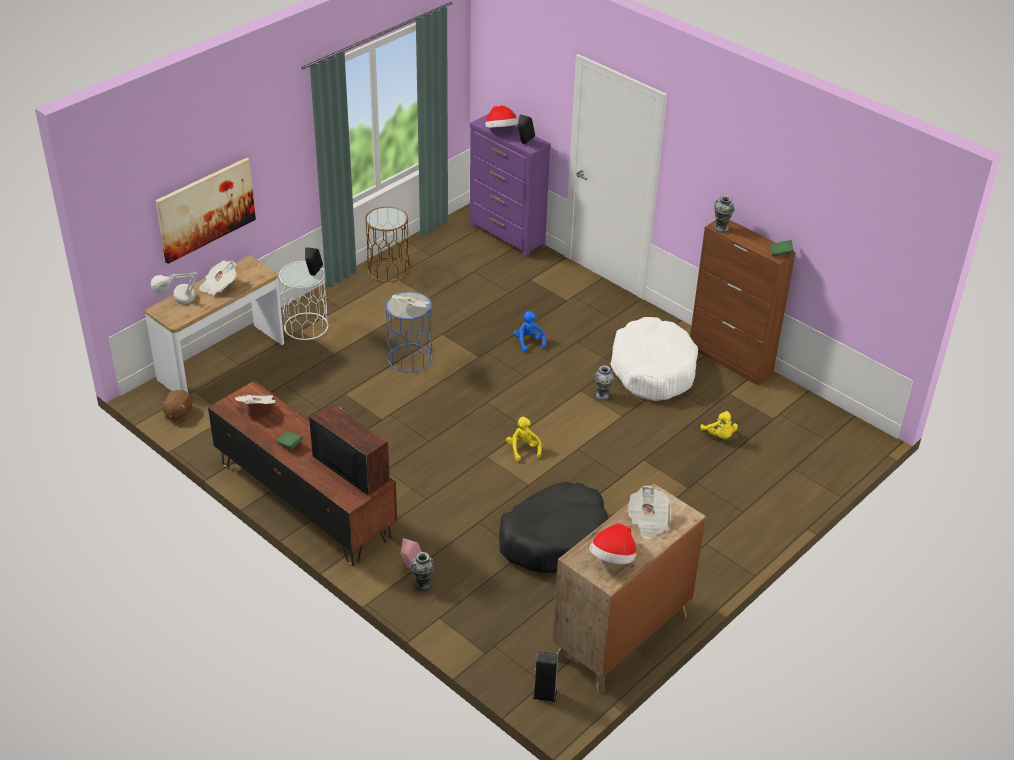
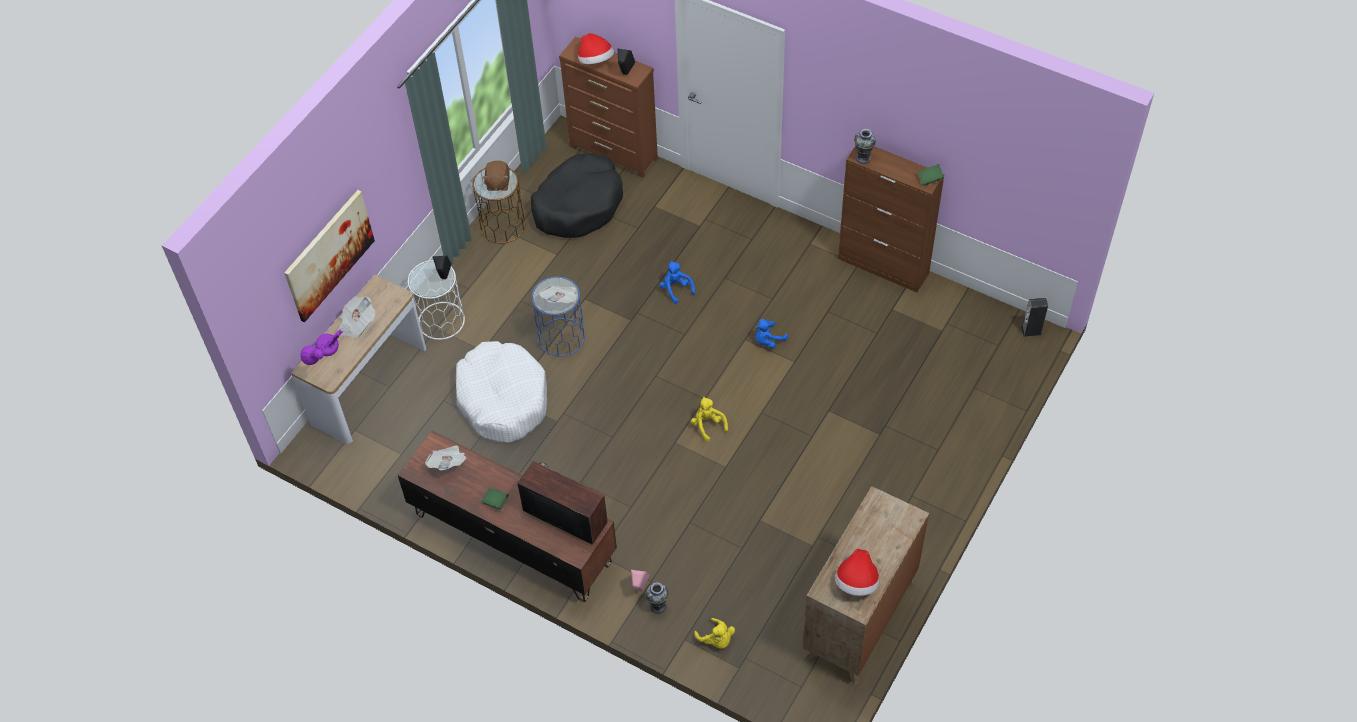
camera: 10 degrees left, 15 degrees up
grey table lamp [151,272,198,304] -> purple table lamp [300,329,343,365]
brown plush toy [160,390,193,421] -> brown plush toy moved to [482,161,510,191]
purple dresser [470,114,551,258] -> brown dresser [559,36,658,178]
black dog bed [499,482,608,573] -> black dog bed moved to [531,153,623,238]
speaker [533,651,558,702] -> speaker moved to [1021,298,1048,337]
vase [594,365,615,400] -> blue plush toy [755,319,788,349]
white dog bed [610,317,698,401] -> white dog bed moved to [456,341,547,443]
newspaper [627,485,671,539] -> none
yellow plush toy [700,411,738,439] -> yellow plush toy moved to [694,618,735,649]

